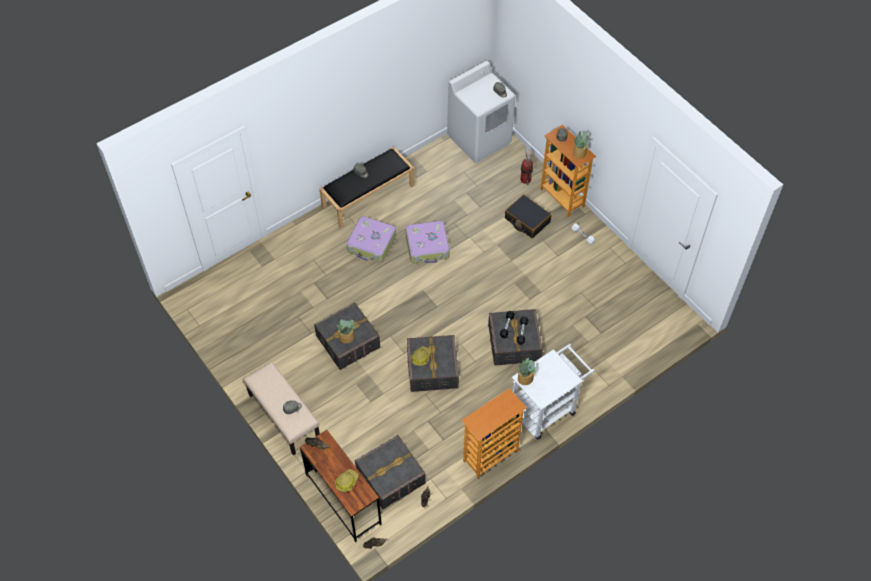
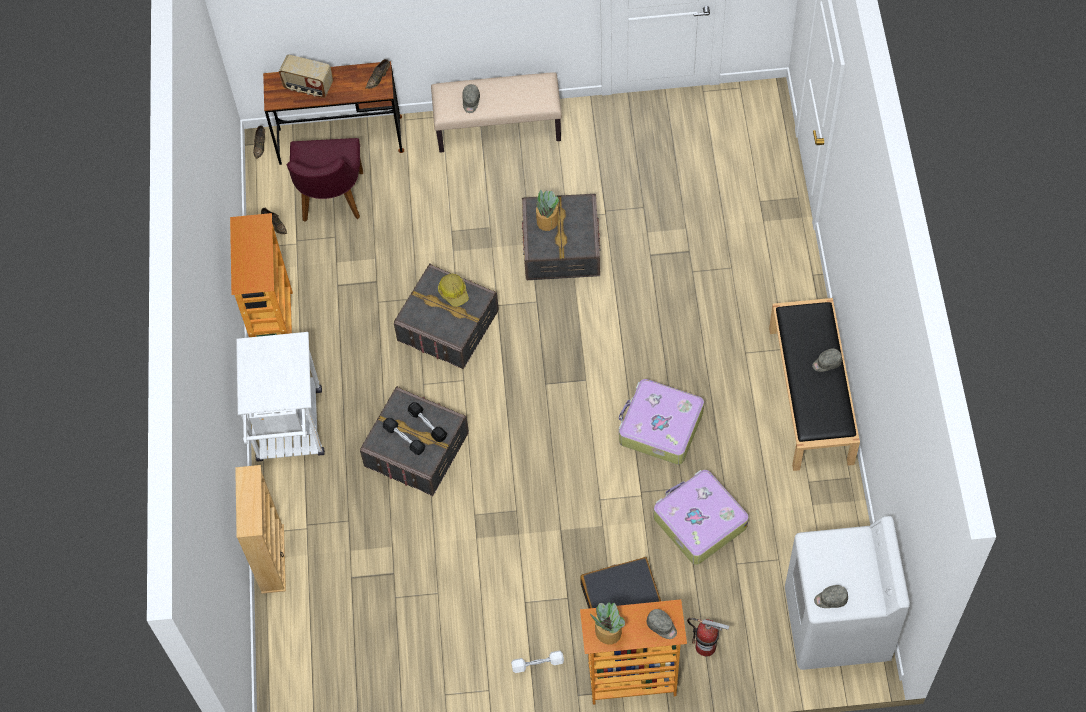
camera: 125 degrees right, 5 degrees up
hard hat [335,469,358,492] -> radio [279,55,333,98]
suitcase [346,216,396,263] -> suitcase moved to [654,470,749,565]
grey storage box [355,435,426,509] -> purple chair [287,138,363,222]
potted plant [517,358,536,385] -> none
none -> beige bookcase [235,465,286,594]

